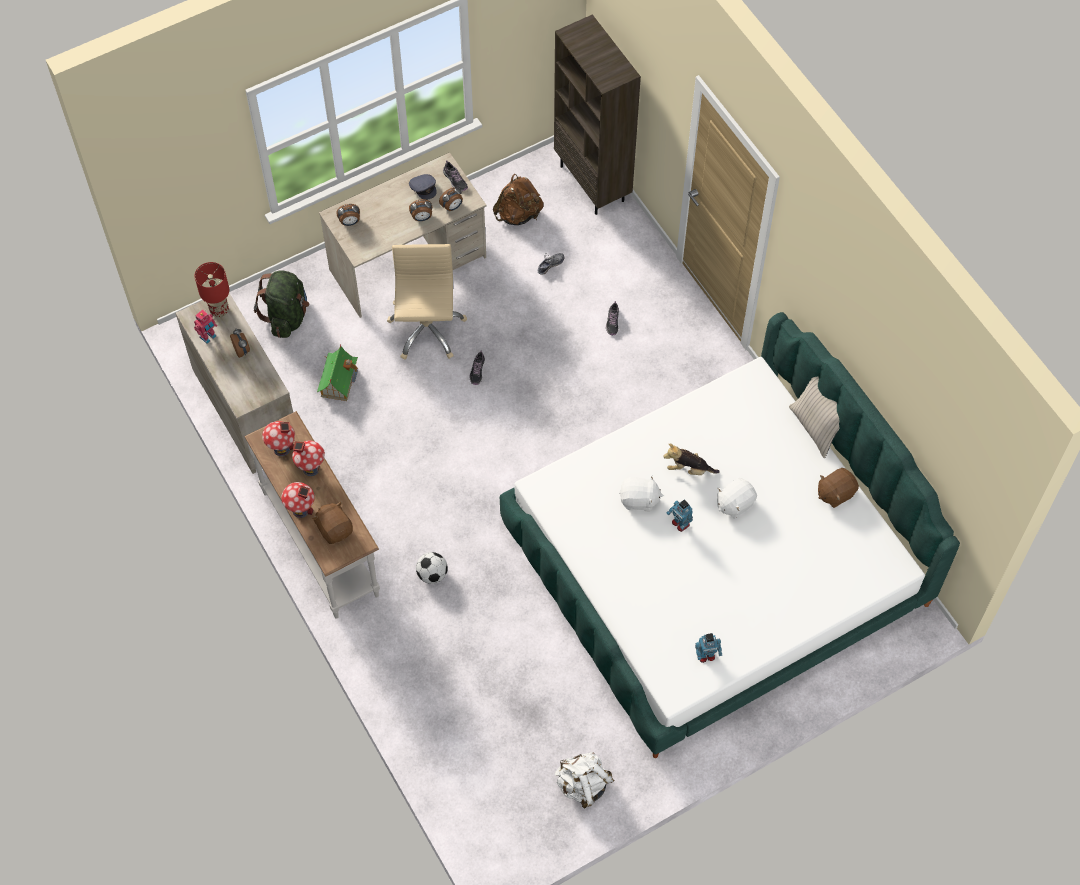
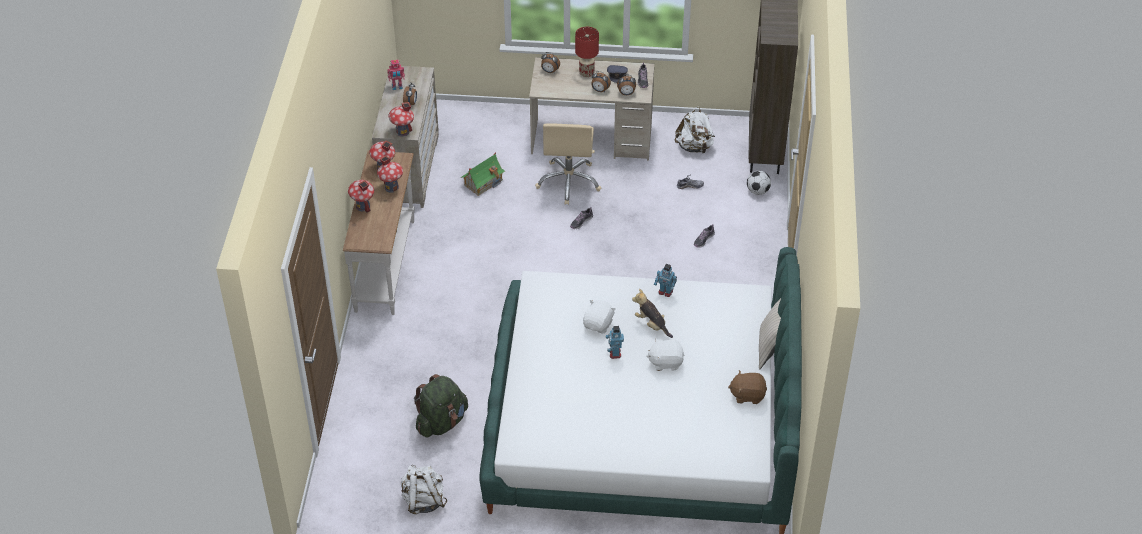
camera: 35 degrees right, 15 degrees down
red table lamp [195,262,229,317] -> red table lamp moved to [575,27,599,77]
green backpack [254,271,309,338] -> green backpack moved to [414,374,468,437]
brown plush toy [312,502,353,544] -> none
beige office chair [387,244,467,360] -> beige office chair turned 150 degrees clockwise [535,124,601,205]
football [416,552,448,584] -> football moved to [747,171,771,195]
brown backpack [493,174,544,225] -> white backpack [674,106,715,154]
white plush toy [619,475,663,511] -> white plush toy turned 105 degrees counterclockwise [583,300,616,334]
toy robot [695,633,722,663] -> toy robot moved to [654,264,677,297]
none -> toy house [388,102,414,137]

